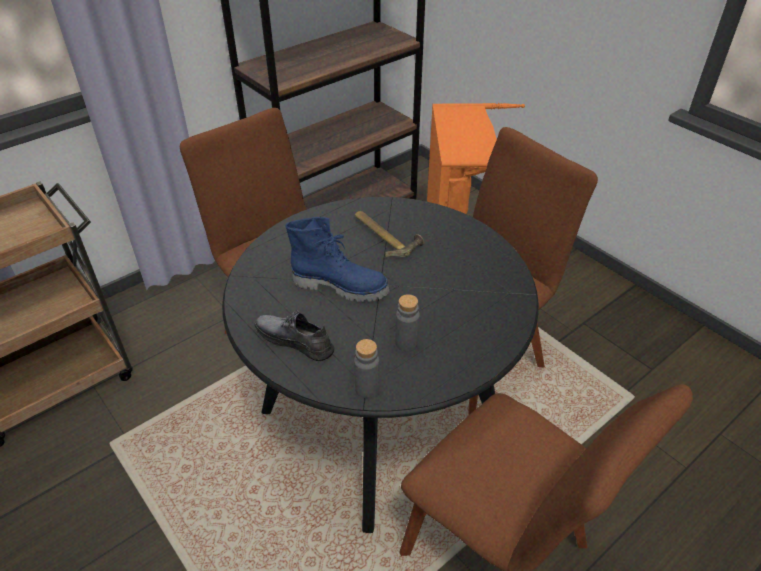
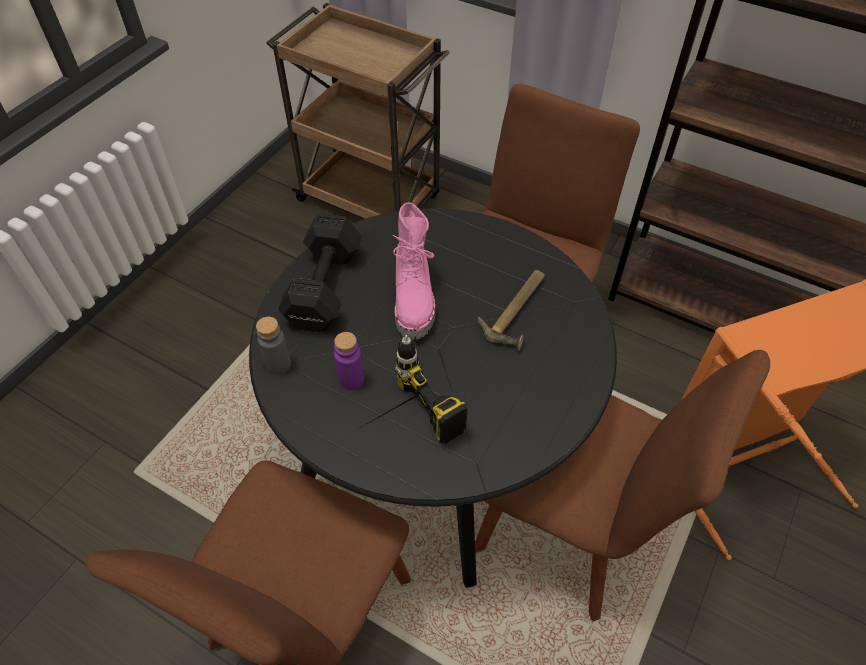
camera: 70 degrees right, 10 degrees up
grey shoe [255,310,334,361] -> black dumbbell [278,214,362,332]
blue boot [285,217,390,302] -> pink boot [393,202,435,340]
grey bottle [395,294,420,351] -> purple bottle [334,332,364,390]
none -> power drill [353,335,468,444]

